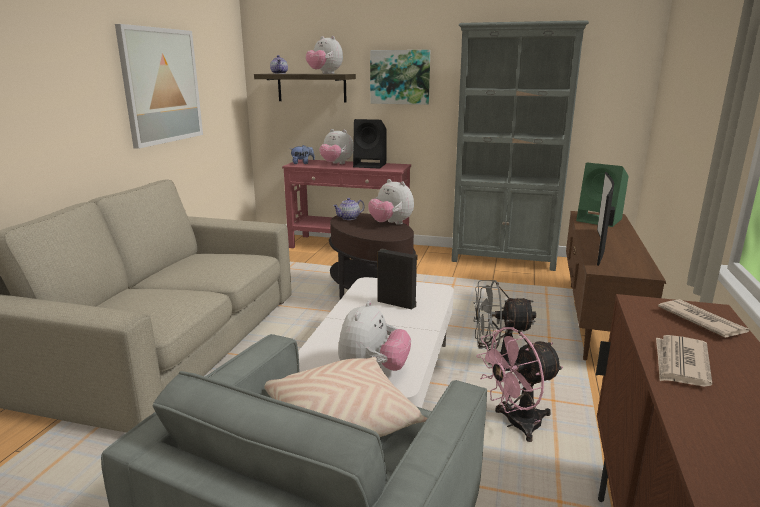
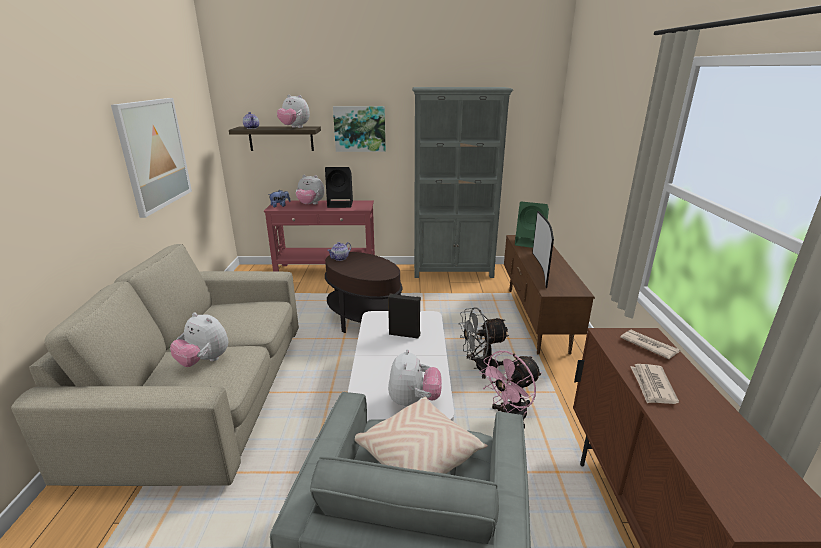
camera: 15 degrees left, 5 degrees up
plush toy [368,179,414,225] -> plush toy moved to [170,312,228,367]

